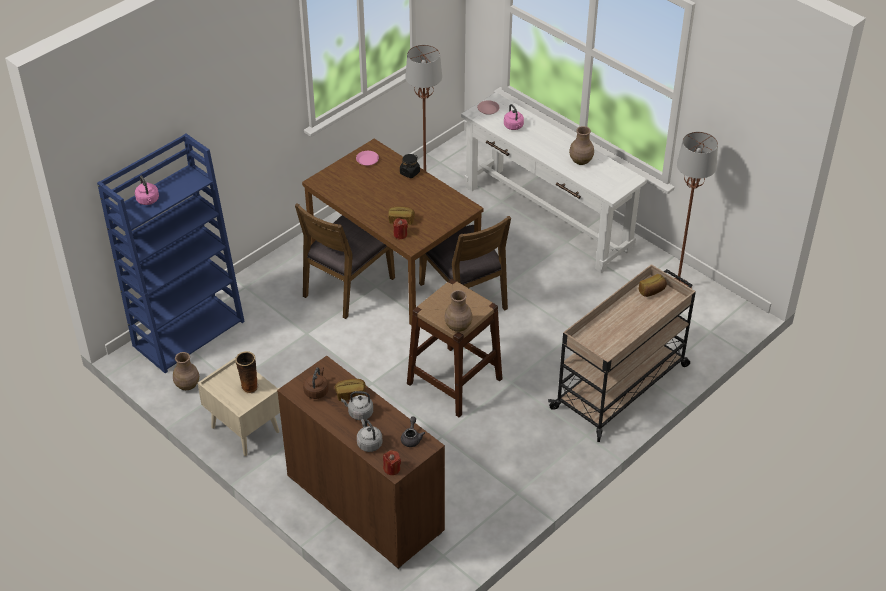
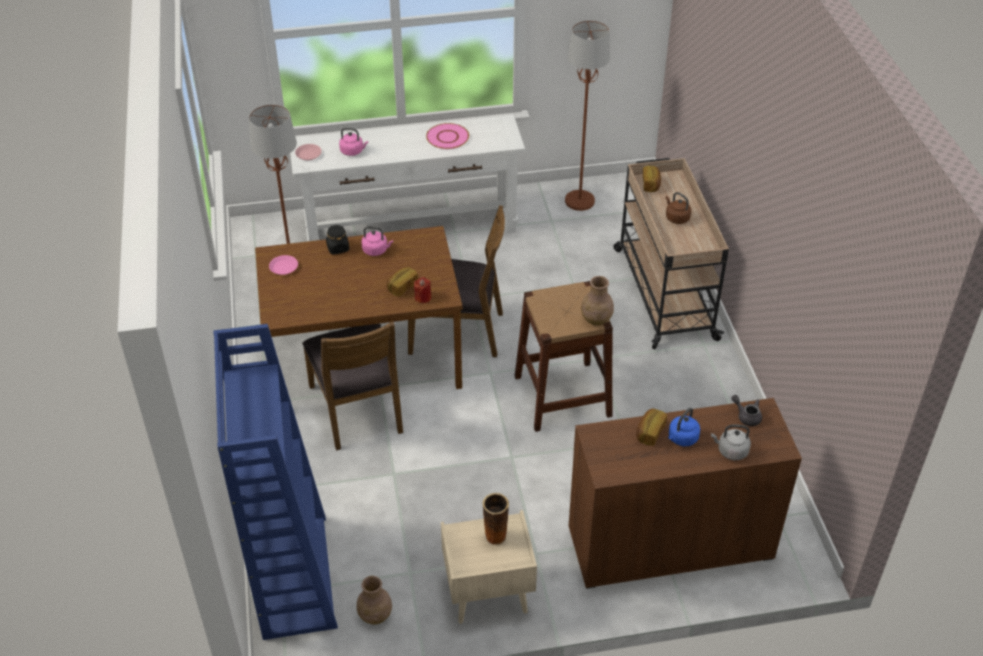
camera: 55 degrees left, 0 degrees up
pink kettle [135,175,159,205] -> pink kettle moved to [362,226,393,256]
brown kettle [303,367,329,399] -> brown kettle moved to [665,192,691,224]
grey kettle [341,391,373,420] -> blue kettle [668,408,700,446]
red candle [383,450,401,475] -> none
brown vase [569,126,594,165] -> pink plate [426,123,469,149]

